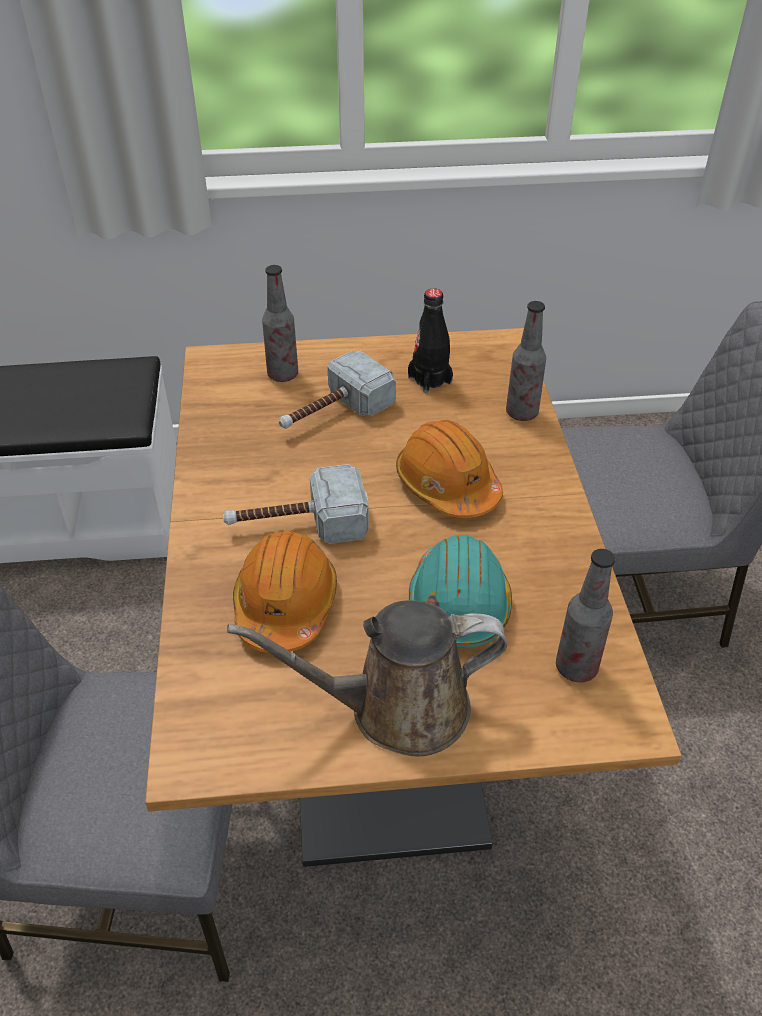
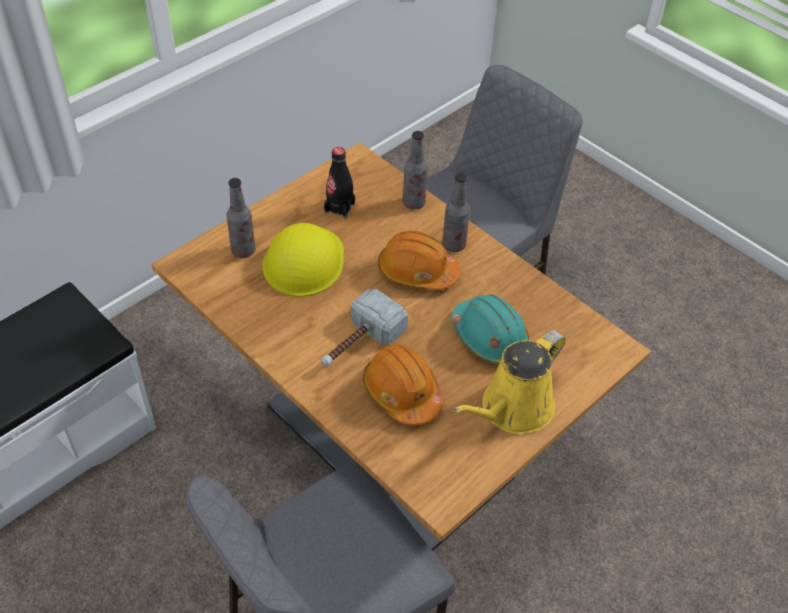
camera: 40 degrees left, 5 degrees up
brown watering can [227,600,507,756] -> yellow watering can [453,330,566,434]
hammer [279,351,396,429] -> yellow hard hat [263,223,344,297]
bottle [556,549,615,682] -> bottle moved to [442,173,470,252]

